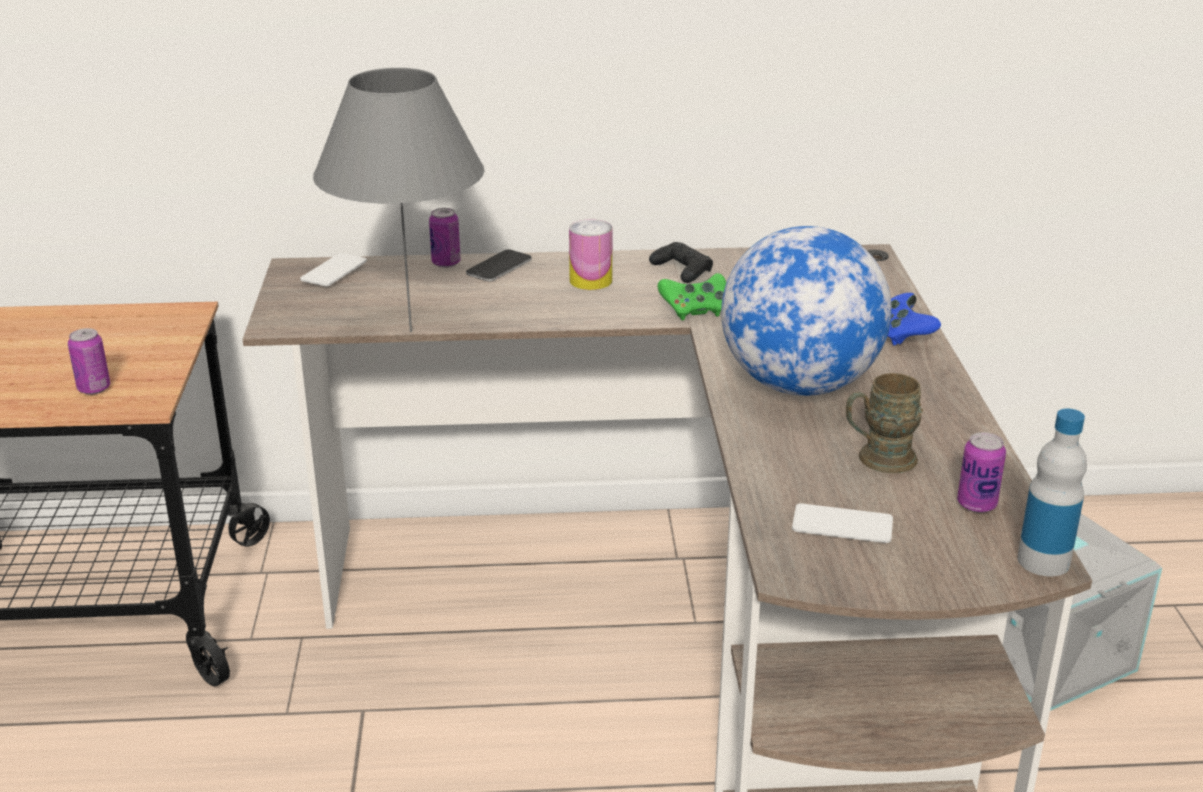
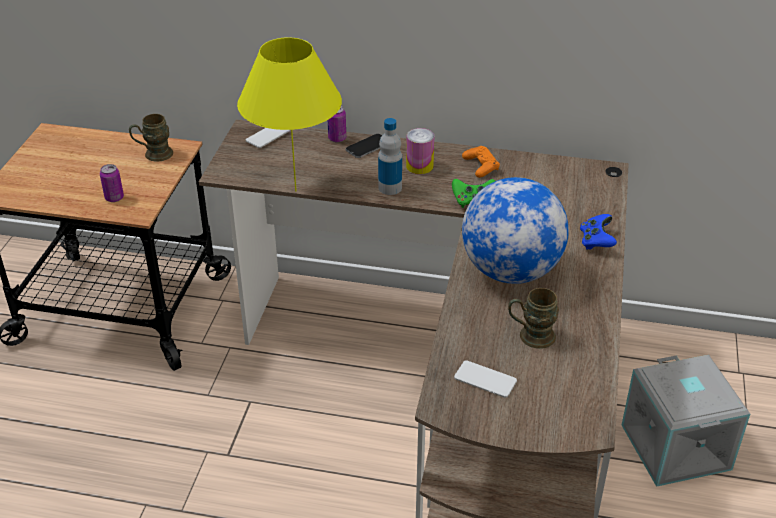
camera: 15 degrees right, 10 degrees up
grey table lamp [313,68,484,332] -> yellow table lamp [237,37,342,191]
black game controller [649,242,713,283] -> orange game controller [462,146,500,178]
can [957,432,1006,513] -> none
bottle [1017,408,1087,577] -> bottle moved to [378,118,402,195]
none -> brown mug [129,114,173,162]

